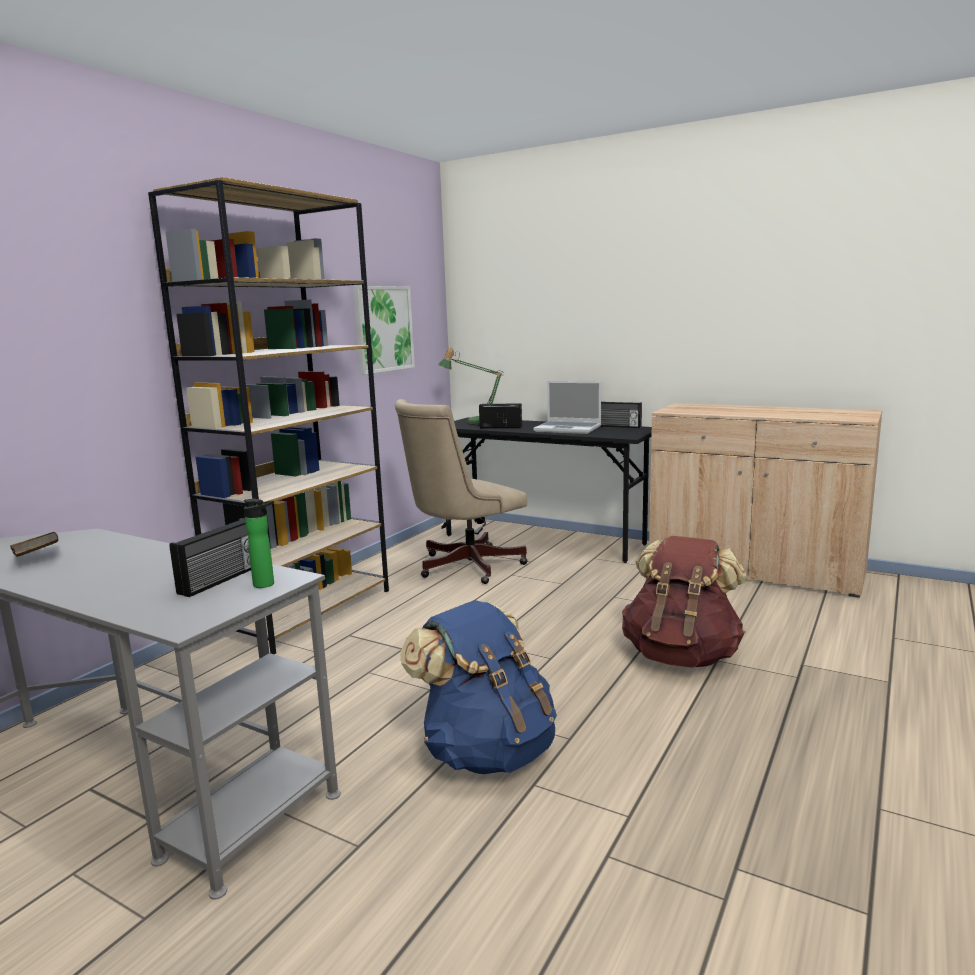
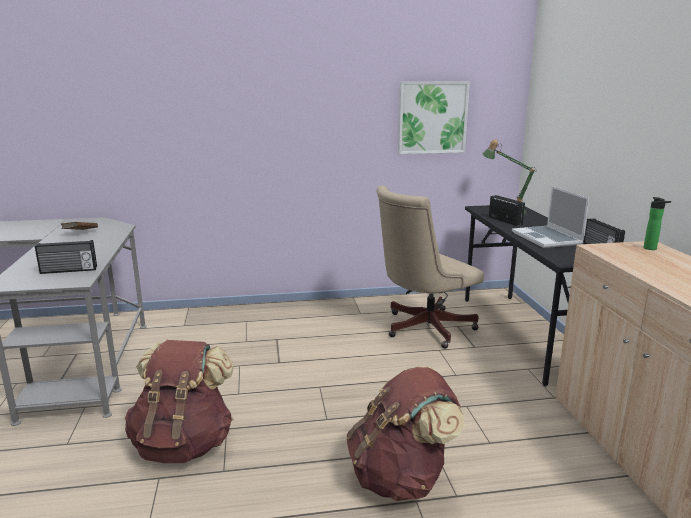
camera: 50 degrees right, 5 degrees up
brown bookcase [148,177,389,654] -> none
bottle [244,499,274,588] -> bottle moved to [644,197,671,250]
beige office chair [395,399,528,584] -> beige office chair turned 45 degrees counterclockwise [376,185,484,348]
blue backpack [400,600,557,774] -> brown backpack [125,340,234,463]

